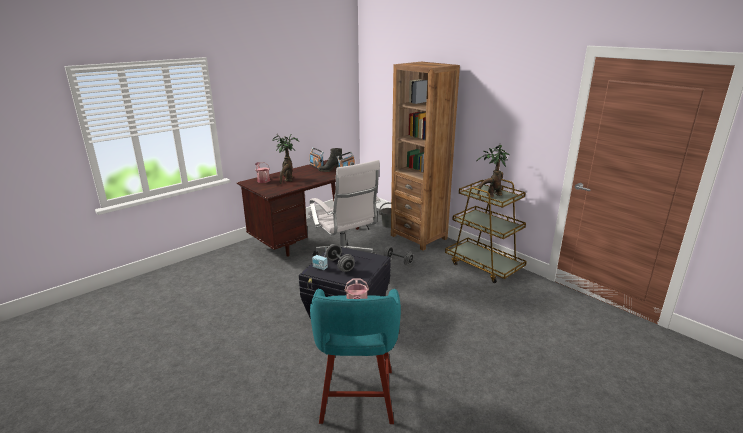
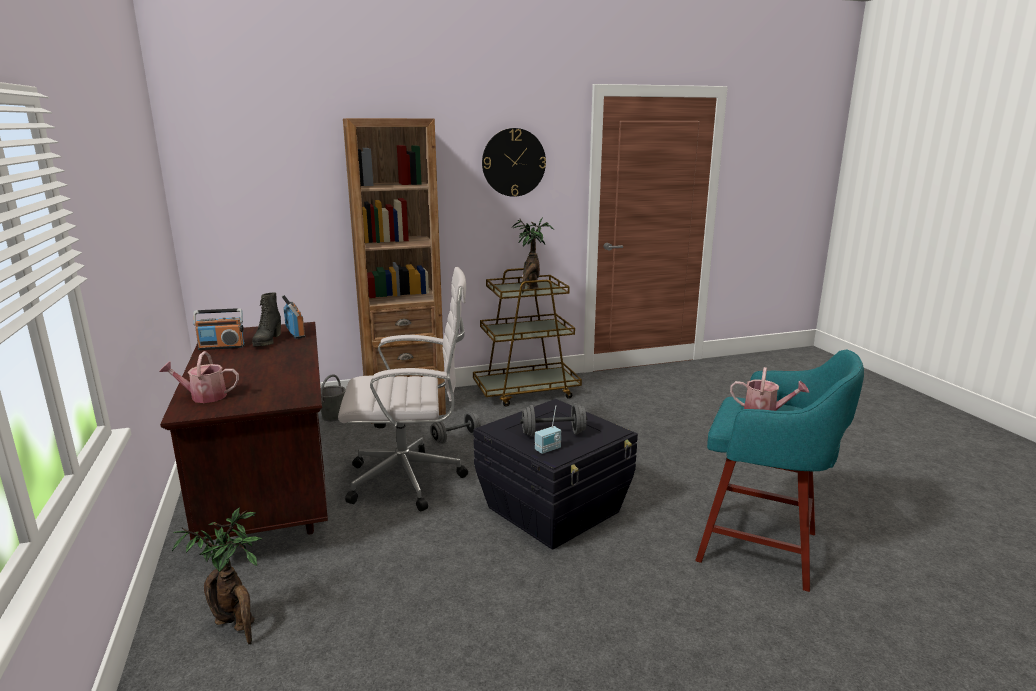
camera: 65 degrees left, 5 degrees down
potted plant [273,133,299,184] -> potted plant moved to [172,507,262,644]
none -> wall clock [482,128,546,197]

